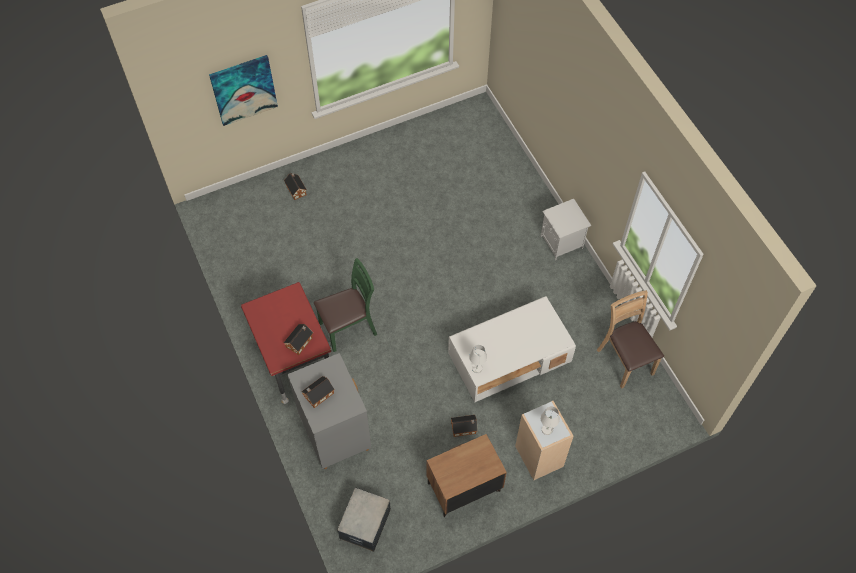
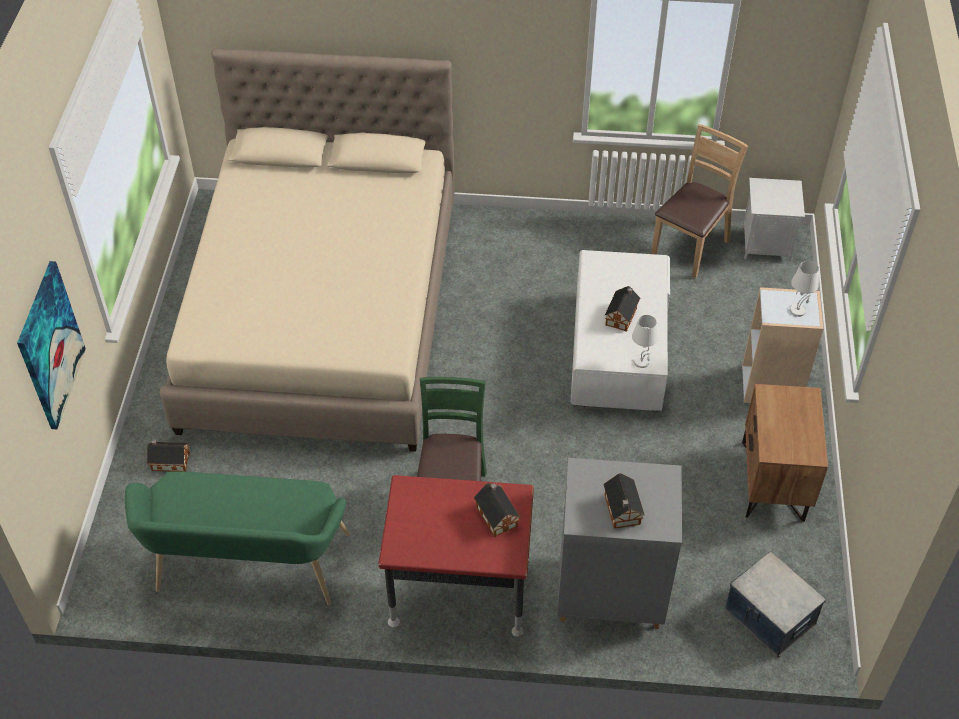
camera: 60 degrees left, 10 degrees down
toy house [451,415,478,437] -> toy house moved to [604,286,640,332]
grey nightstand [541,199,591,260] -> grey nightstand moved to [743,178,805,262]
brown chair [597,290,664,389] -> brown chair turned 120 degrees clockwise [651,124,748,278]
none -> green bench [125,471,350,605]
none -> beige bed [160,48,454,452]

